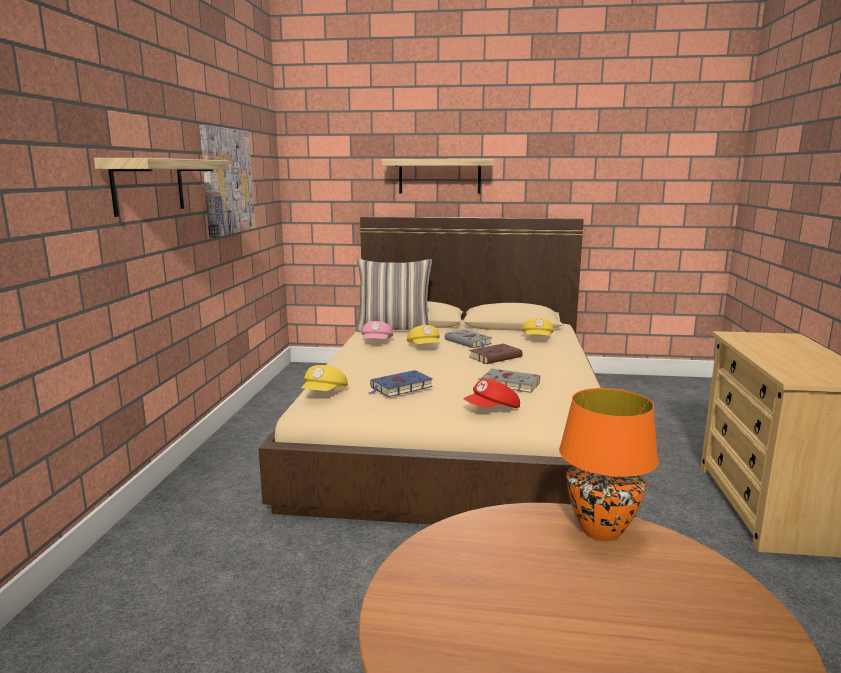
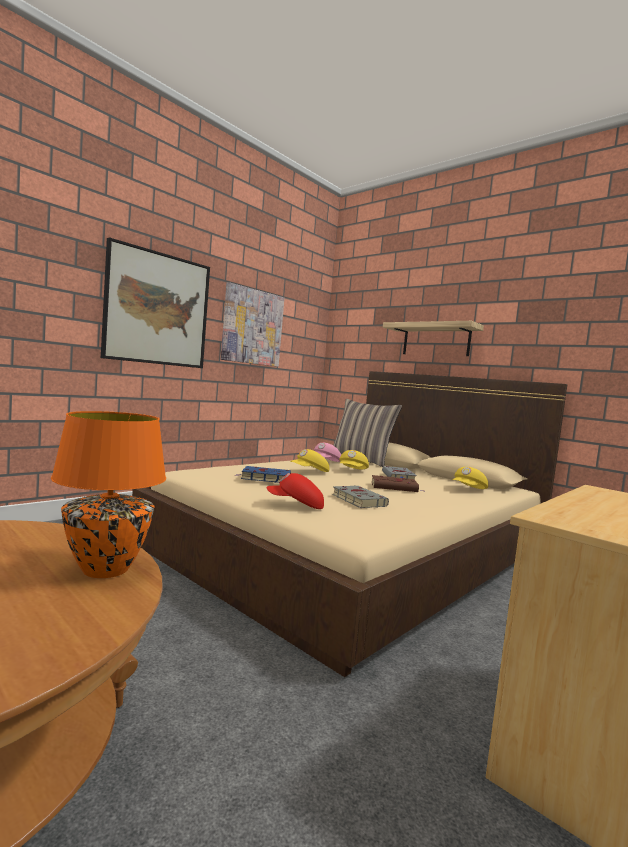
camera: 35 degrees right, 10 degrees down
shelf [94,158,229,217] -> picture [101,237,210,368]
yellow cap [301,365,348,391] -> yellow cap moved to [290,449,329,472]

